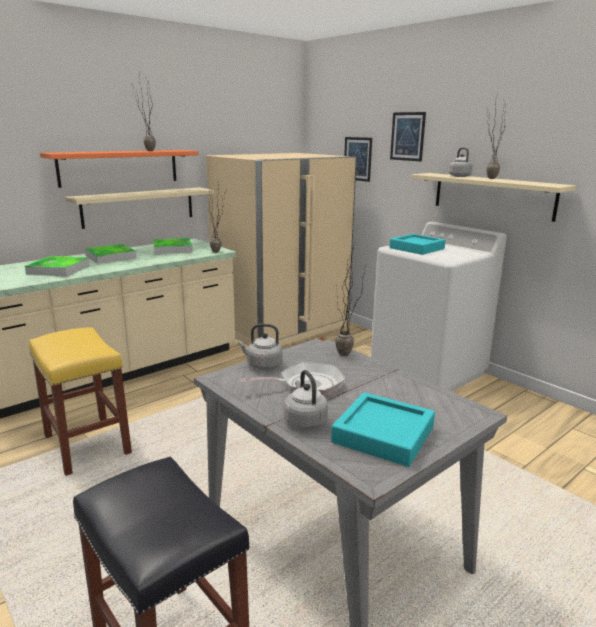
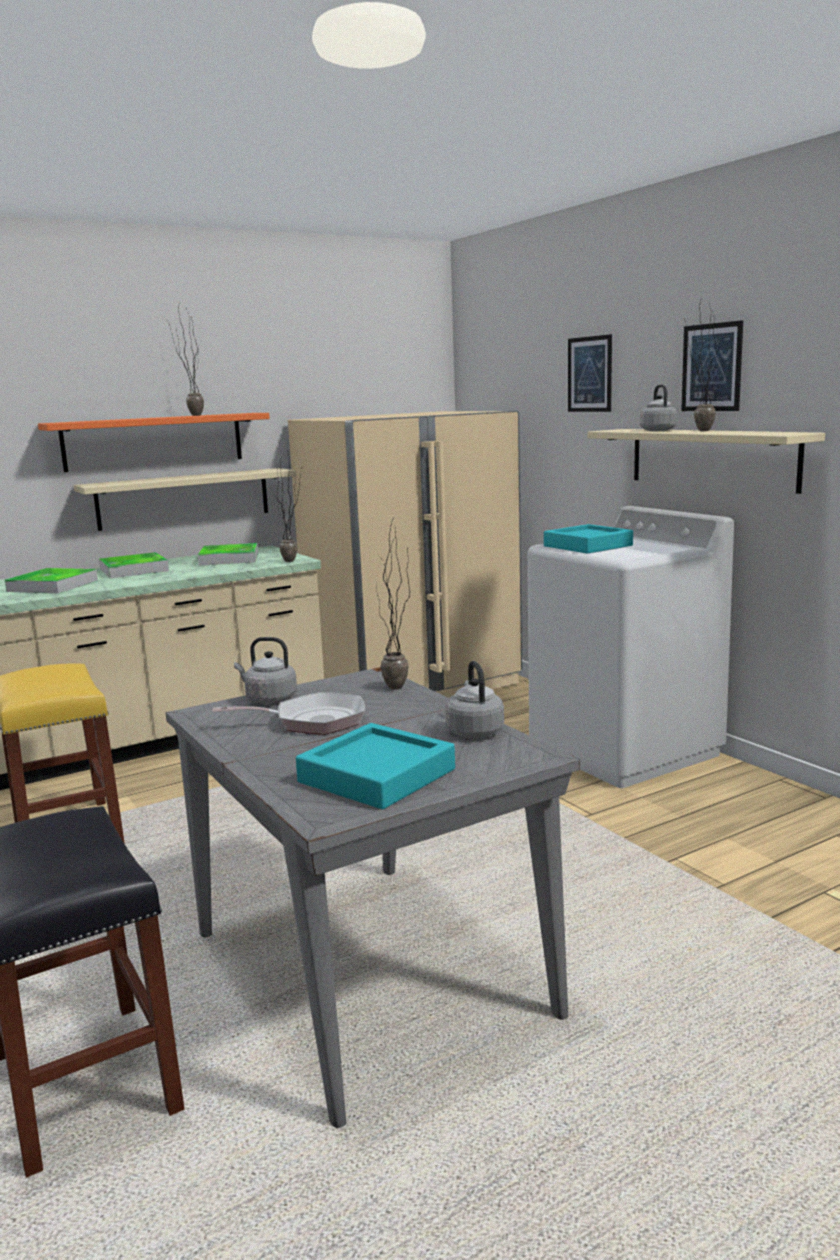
camera: 10 degrees right, 5 degrees down
grey kettle [284,370,328,430] -> grey kettle moved to [445,661,504,738]
picture [344,137,372,182] -> picture moved to [681,320,743,411]

